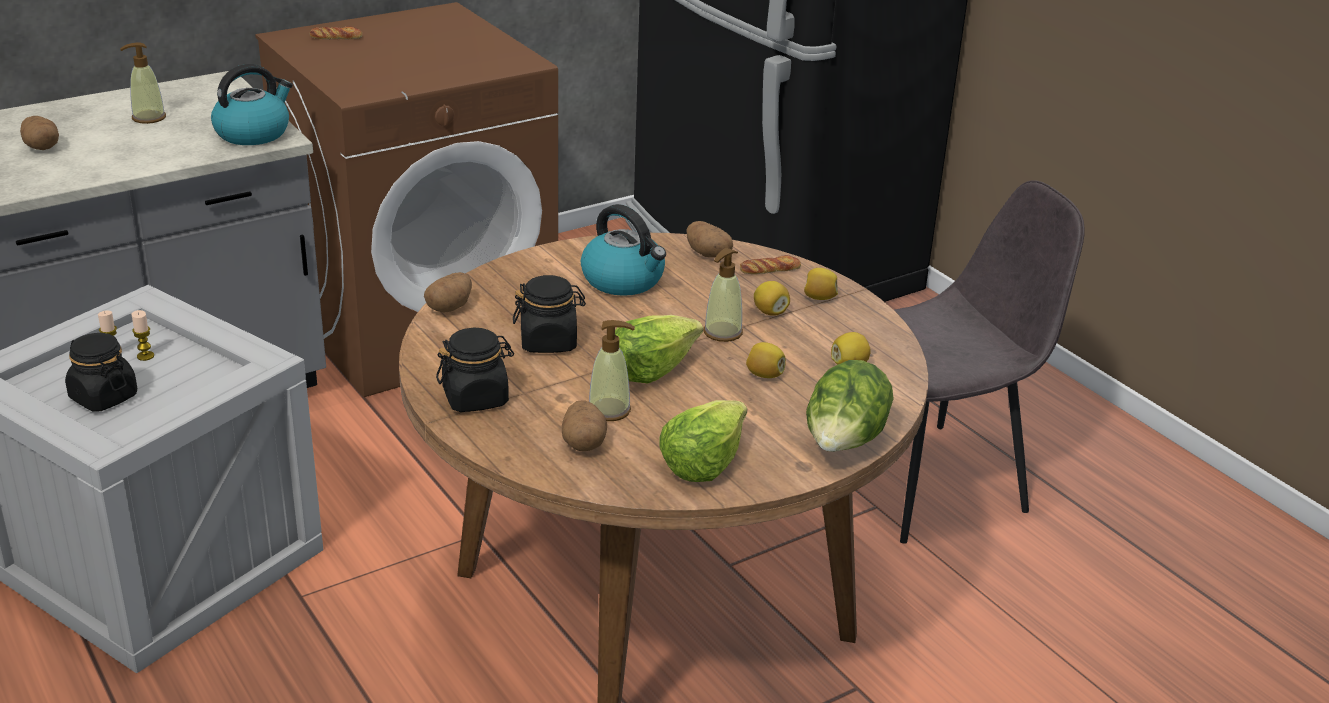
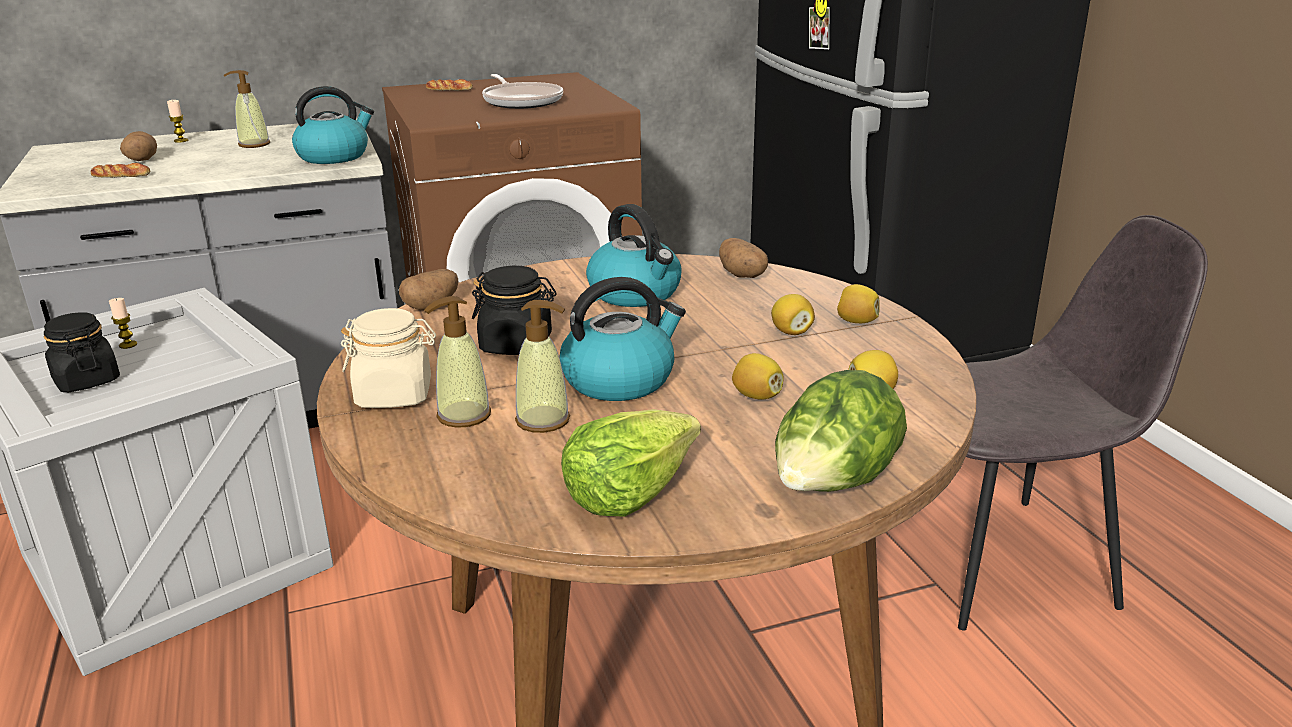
camera: 15 degrees right, 5 degrees down
candle [132,310,154,361] -> candle moved to [167,100,188,143]
black jar [436,327,514,412] -> beige jar [341,308,436,408]
potato [562,400,607,451] -> none
lettuce [615,315,703,384] -> kettle [559,277,686,401]
soap dispenser [704,248,743,342] -> soap dispenser moved to [424,296,491,428]
bread [740,255,801,274] -> bread moved to [91,163,150,178]
none -> frying pan [482,74,563,109]

